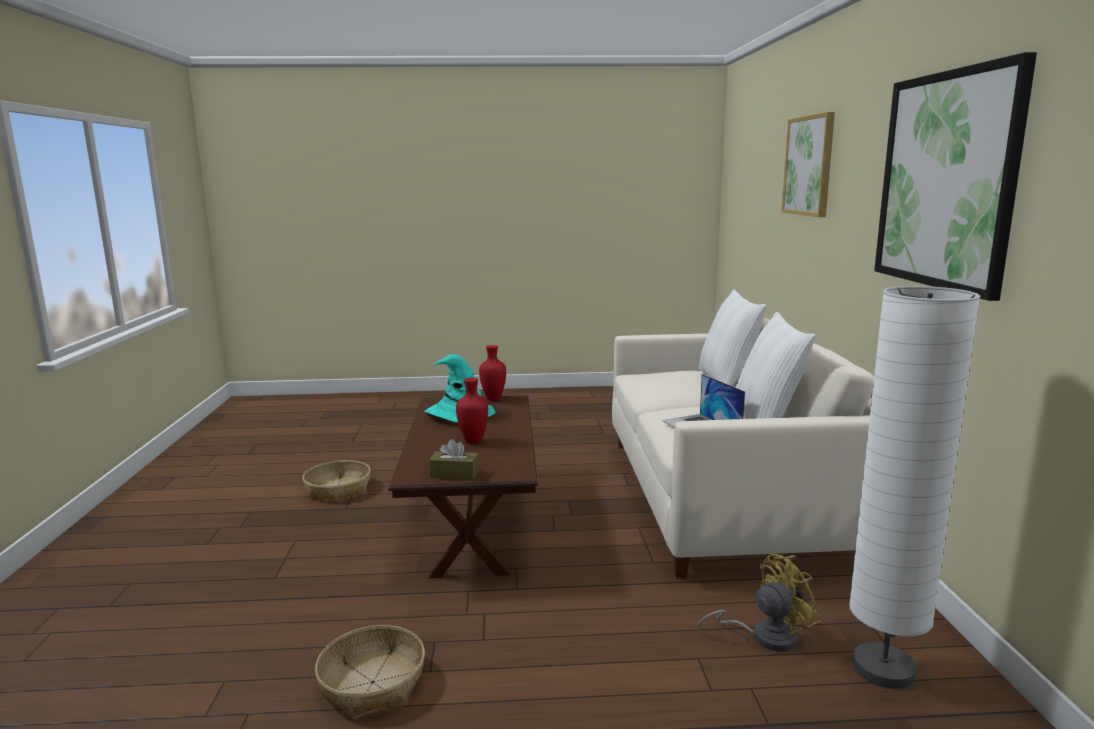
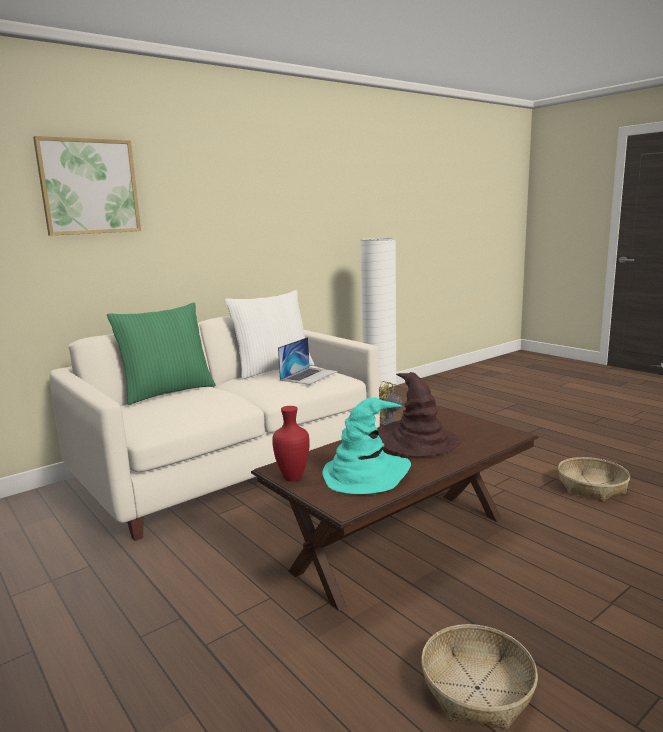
camera: 125 degrees left, 0 degrees up
brown tissue box [429,439,479,480] -> none
red vase [456,378,488,444] -> brown hat [379,372,460,456]
white pillow [698,289,766,386] -> green pillow [107,302,216,405]
picture [874,52,1037,301] -> none

